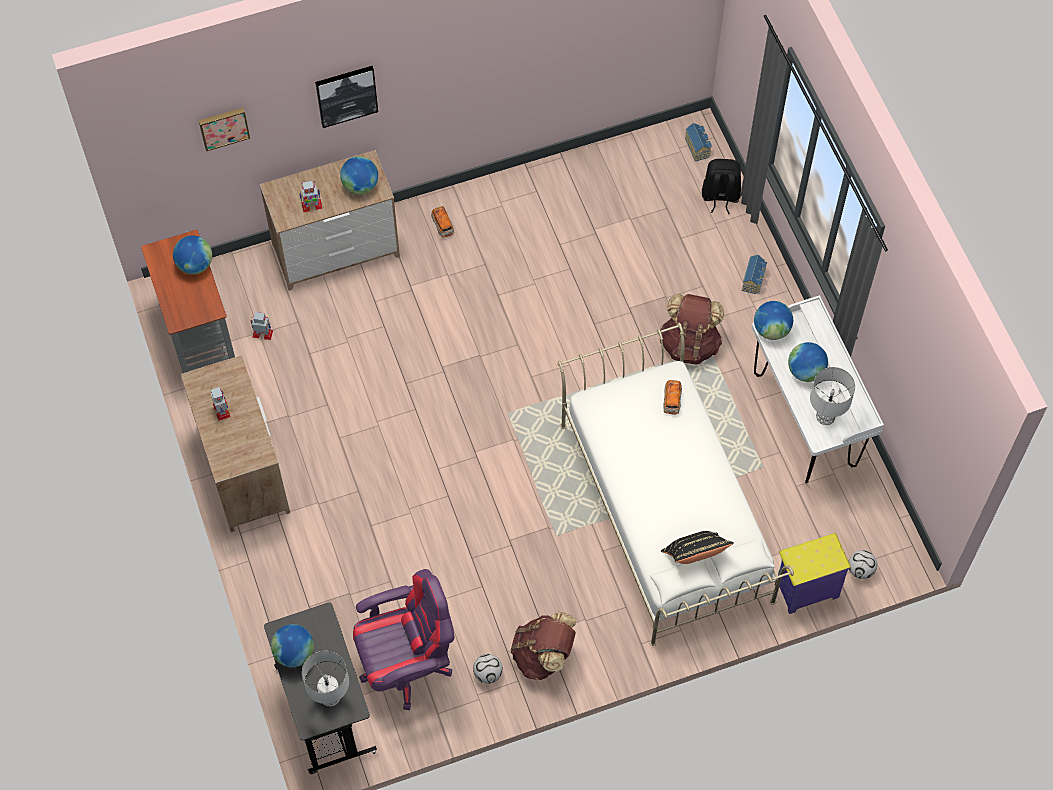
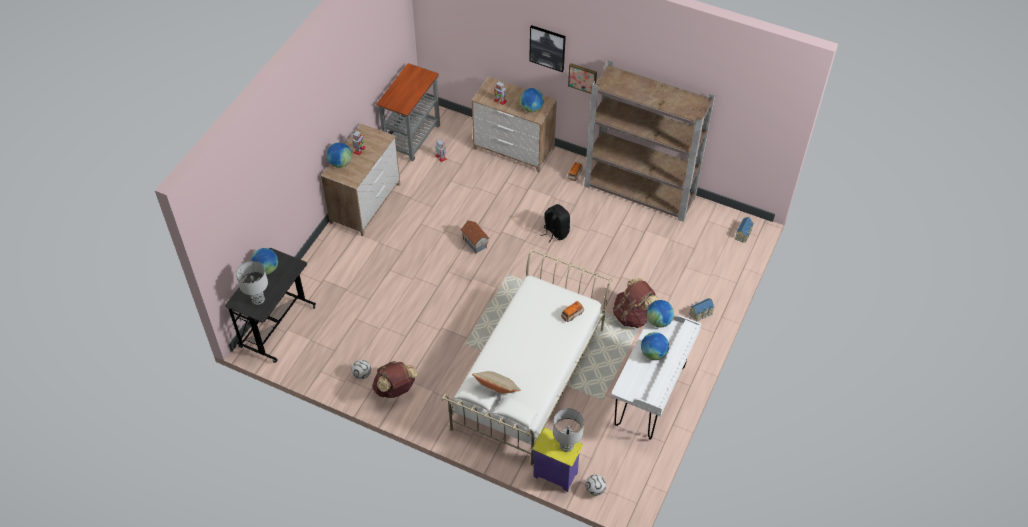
camera: 45 degrees right, 10 degrees down
globe [173,235,212,275] -> globe moved to [327,143,352,168]
picture [198,108,250,151] -> picture moved to [568,63,597,94]
purple office chair [353,569,455,710] -> none
black pillow [661,531,734,564] -> beige pillow [472,371,521,394]
black backpack [702,159,741,214] -> black backpack moved to [541,204,570,243]
white table lamp [810,367,855,425] -> white table lamp moved to [553,408,584,452]
none -> toy house [461,220,489,254]
none -> brown bookcase [584,60,716,222]

